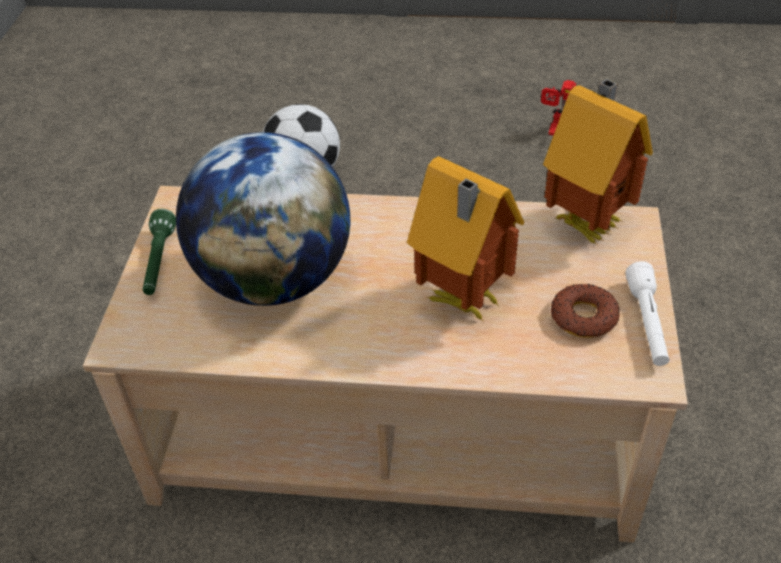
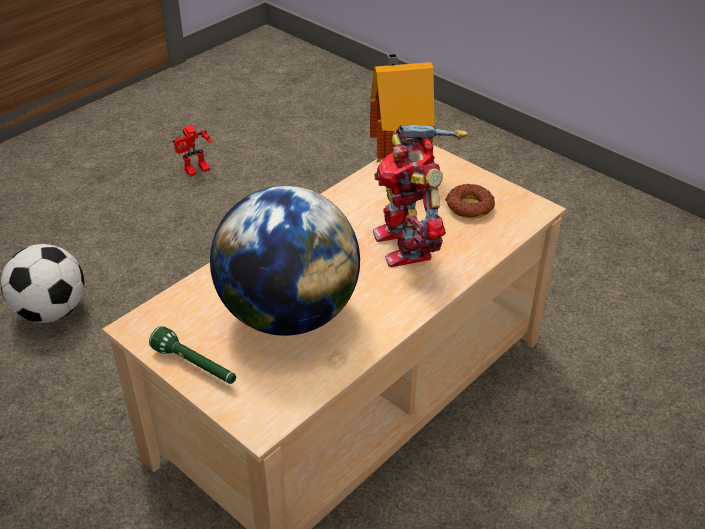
camera: 55 degrees left, 5 degrees down
toy house [407,156,524,322] -> toy robot [373,125,468,267]
white flashlight [625,261,669,366] -> none

